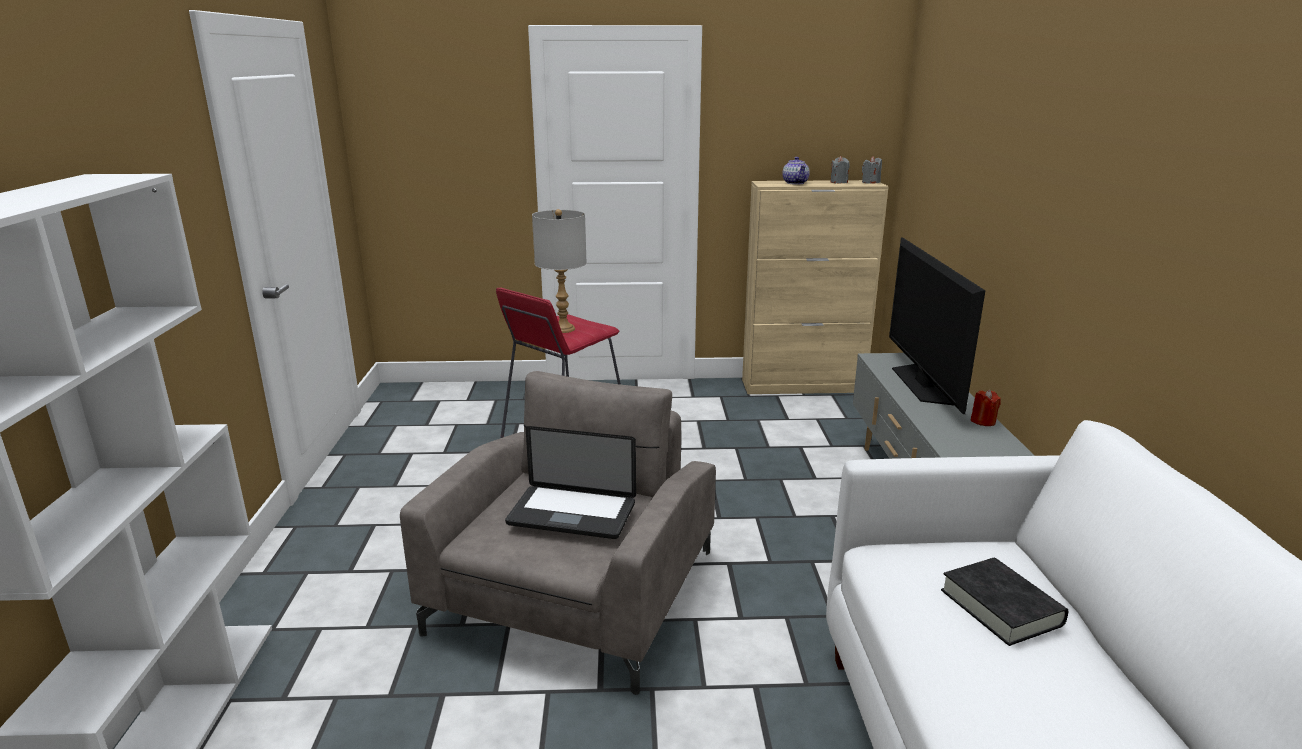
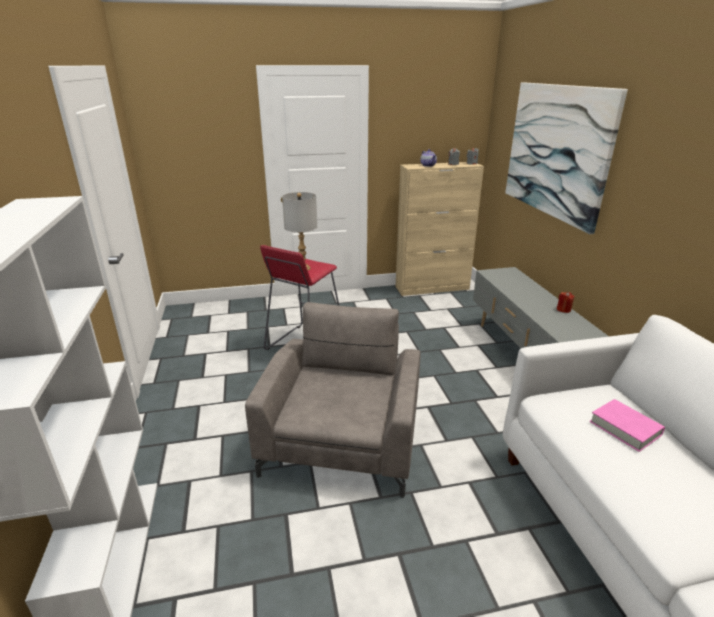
camera: 10 degrees left, 5 degrees up
laptop [505,426,636,539] -> none
television [889,238,986,414] -> none
black book [941,558,1069,646] -> pink book [590,399,665,452]
none -> picture [505,82,628,234]

